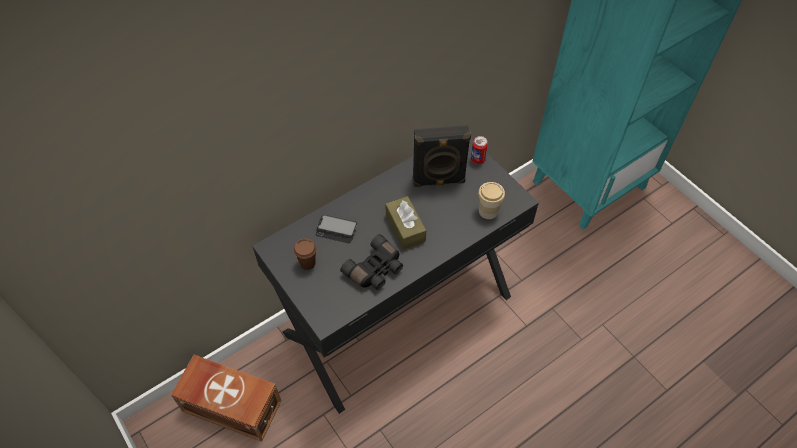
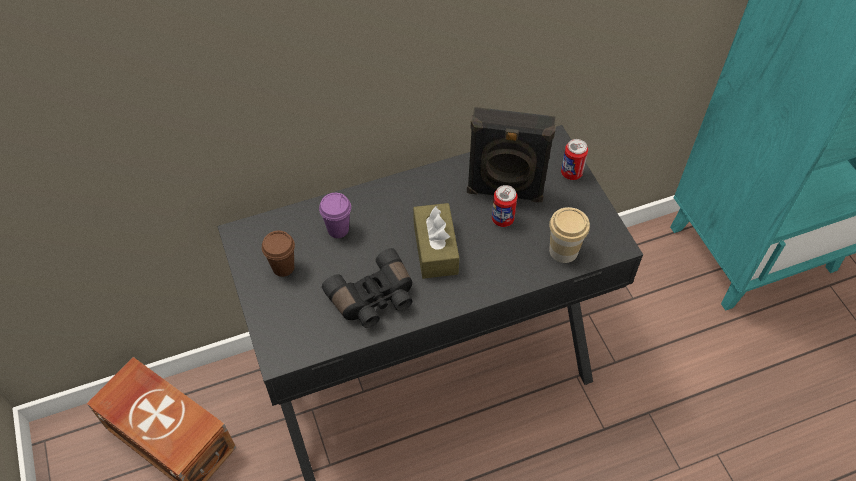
camera: 15 degrees right, 0 degrees up
phone [315,215,357,243] -> purple cup [319,193,351,238]
none -> can [492,185,517,227]

